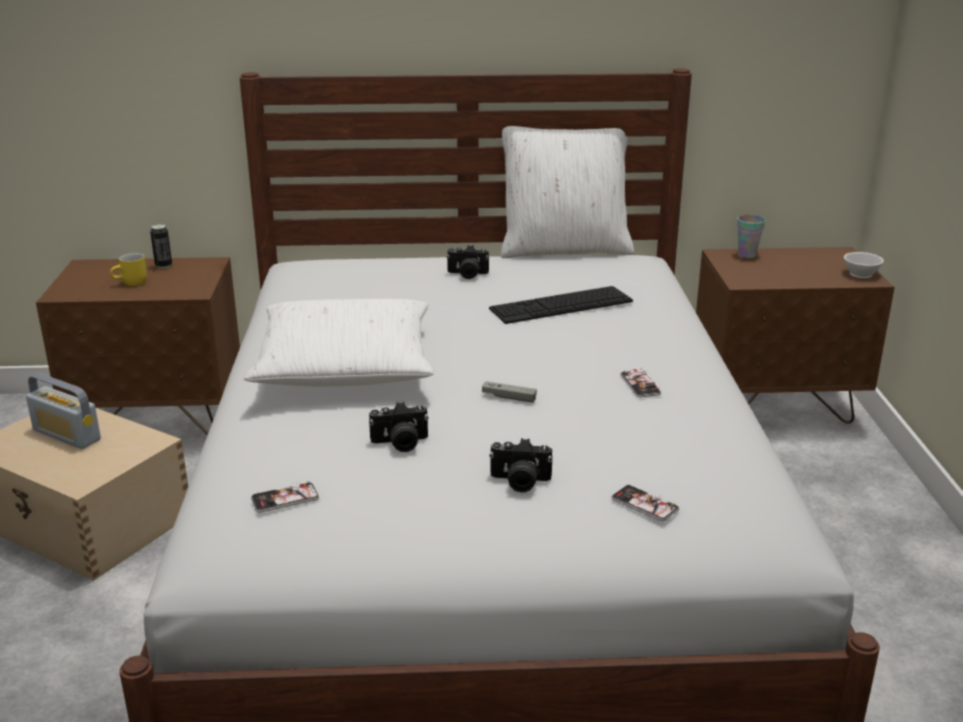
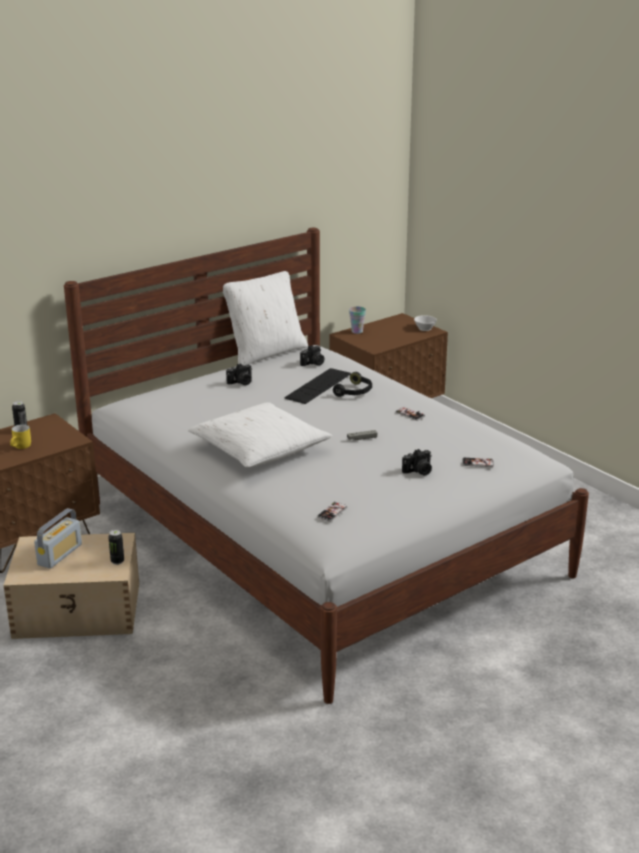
camera: 35 degrees left, 0 degrees up
radio [26,373,101,449] -> radio turned 60 degrees counterclockwise [34,508,82,569]
camera [369,402,429,452] -> camera moved to [300,345,324,366]
none -> can [108,530,124,565]
none -> black headphones [333,372,372,397]

